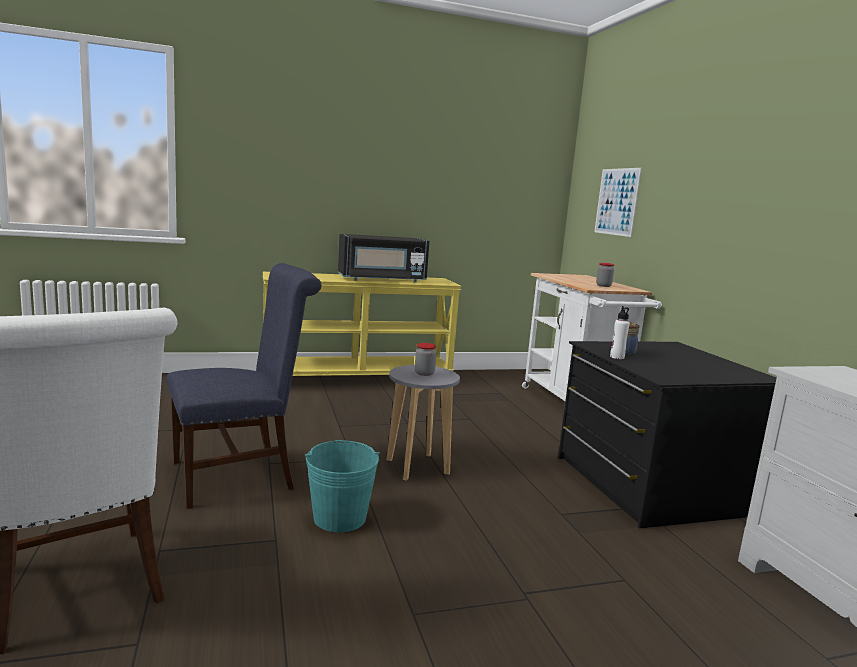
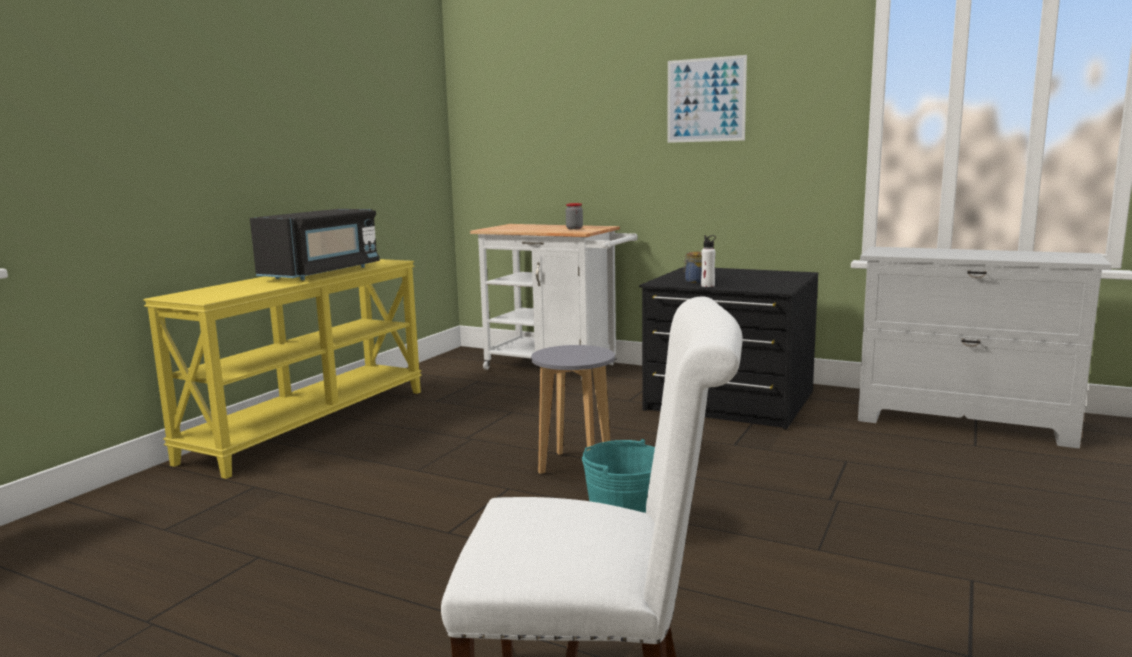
camera: 45 degrees left, 0 degrees up
blue chair [166,263,322,509] -> none
jar [415,343,437,376] -> none
picture [594,168,642,237] -> picture moved to [667,55,747,143]

